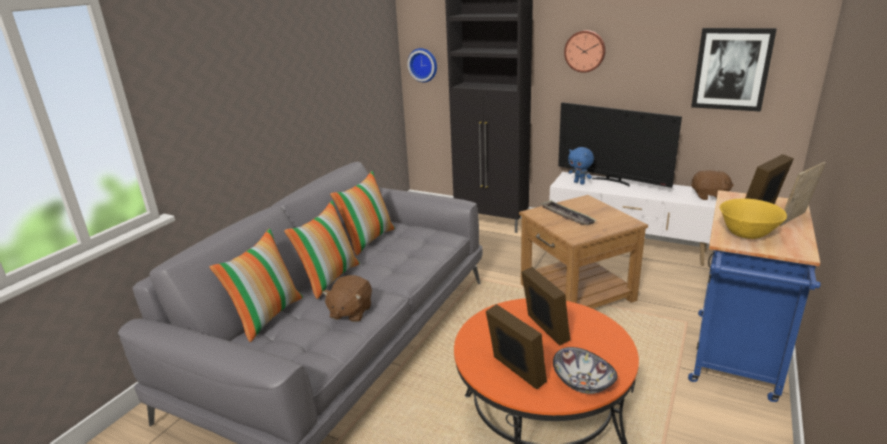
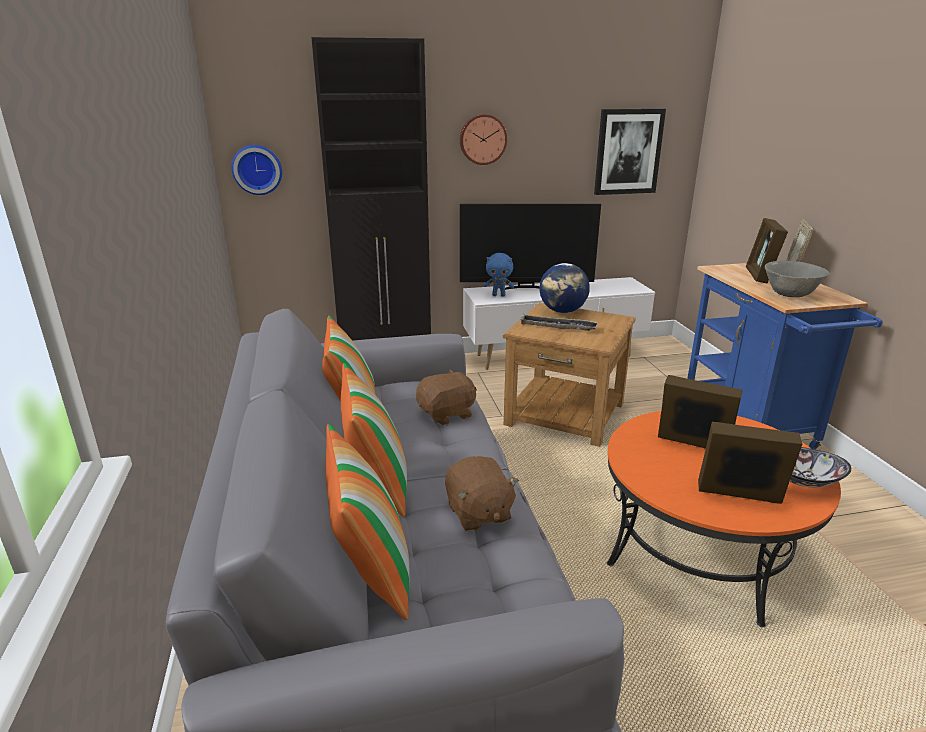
camera: 40 degrees left, 0 degrees up
brown plush toy [691,170,734,200] -> brown plush toy moved to [416,370,477,425]
yellow bowl [720,198,787,239] -> grey bowl [765,261,830,297]
none -> globe [539,263,590,313]

